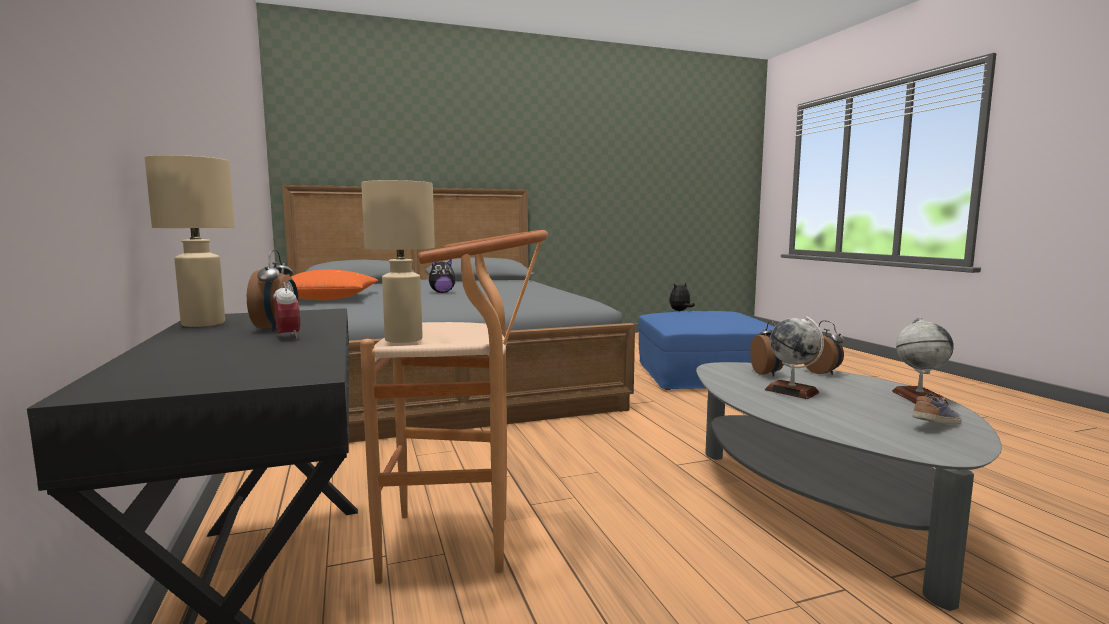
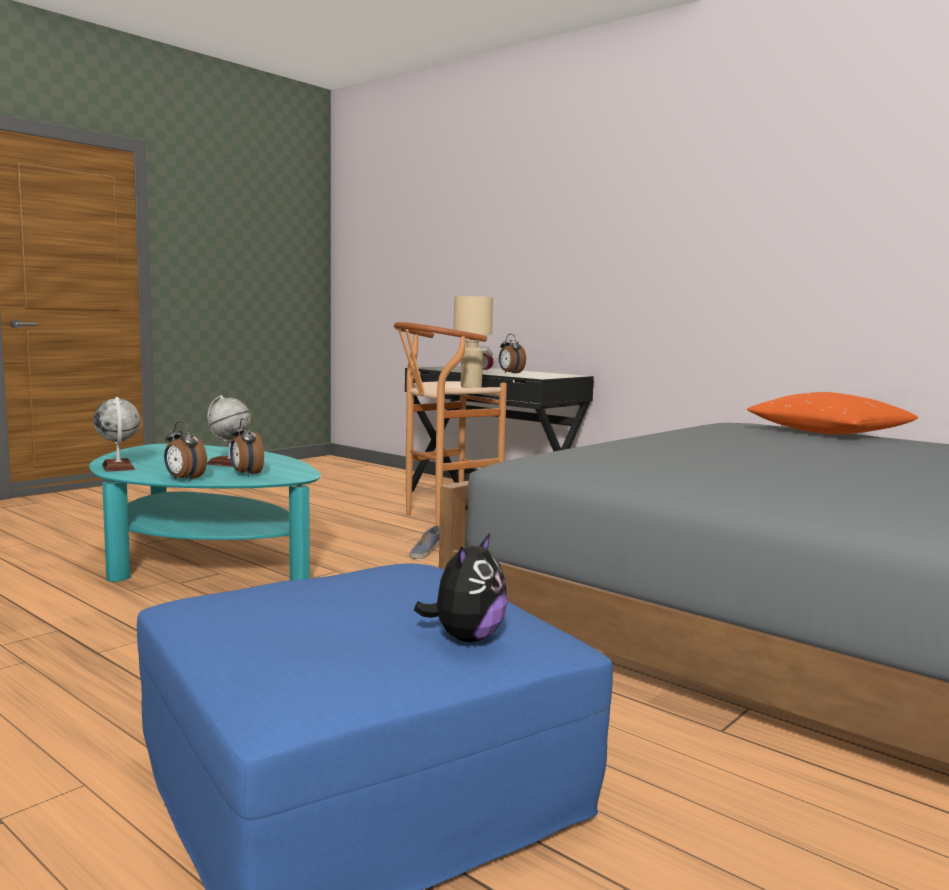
camera: 150 degrees right, 0 degrees up
beige table lamp [145,155,235,327] -> none
plush toy [429,259,456,293] -> none
grey coffee table [696,362,1002,611] -> turquoise coffee table [89,444,321,582]
shoe [913,394,962,424] -> shoe moved to [409,525,440,559]

